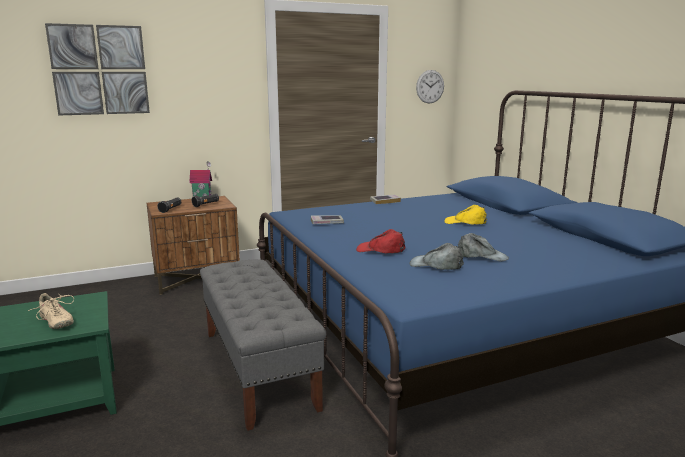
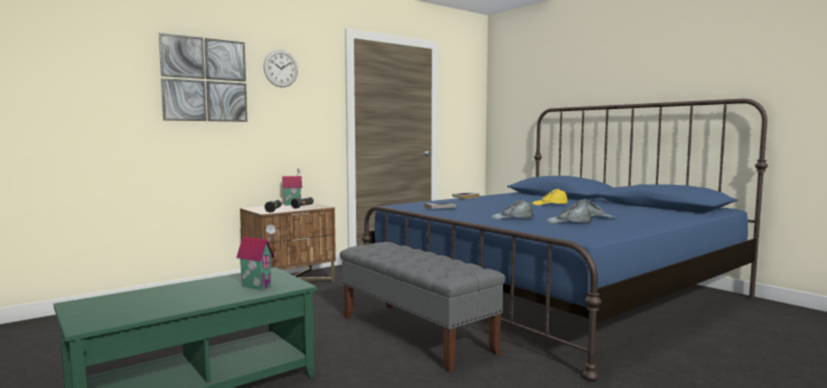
camera: 15 degrees left, 10 degrees down
beige shoe [28,293,74,329] -> toy house [236,224,276,290]
red cap [356,229,406,253] -> grey cap [491,200,534,220]
wall clock [416,70,444,103] -> wall clock moved to [263,50,298,87]

